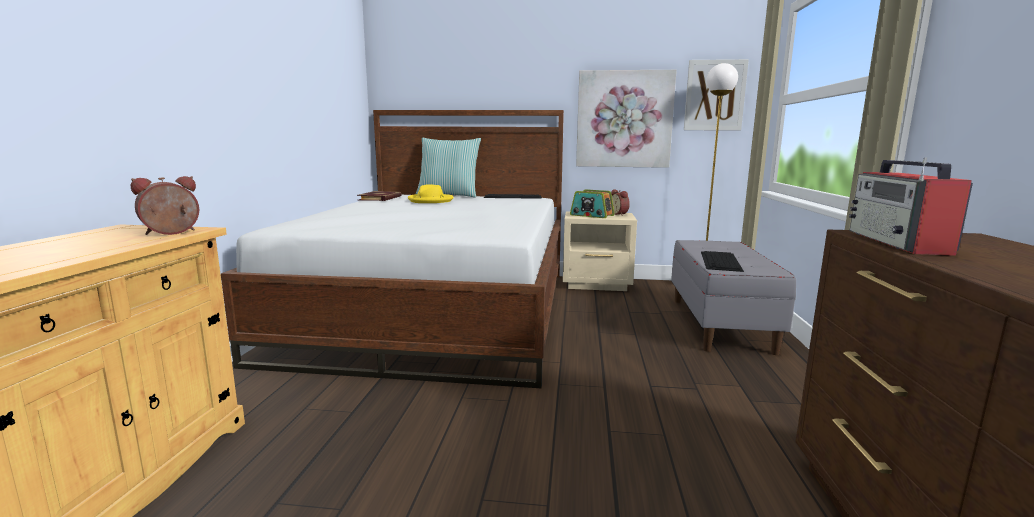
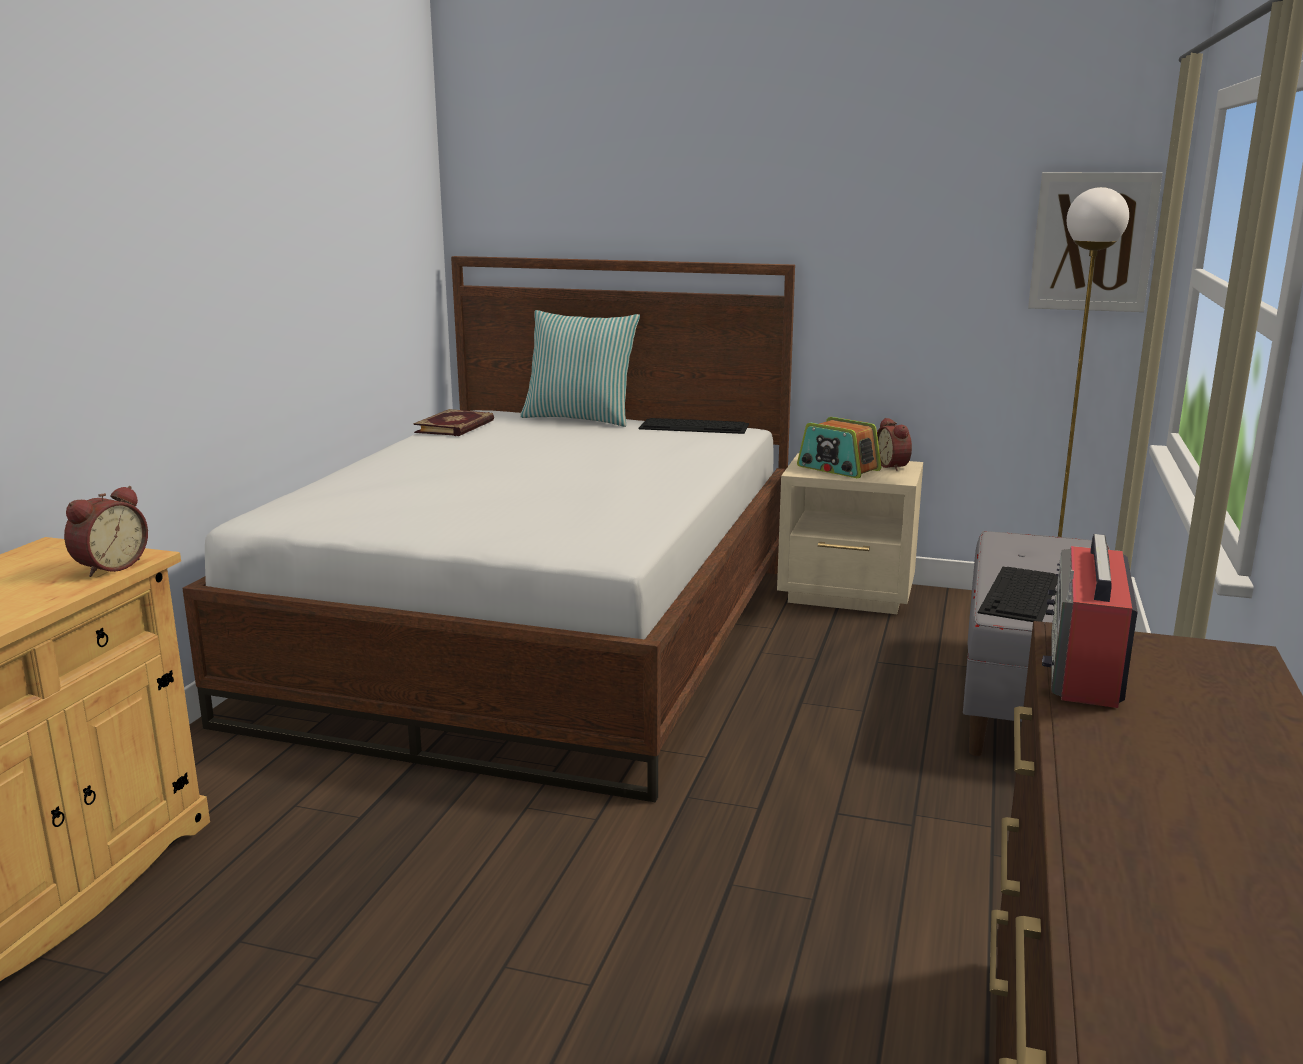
camera: 10 degrees right, 5 degrees up
alarm clock [131,176,199,235] -> alarm clock turned 150 degrees clockwise [64,486,148,577]
yellow hat [408,184,454,203] -> none
picture [576,70,677,168] -> none

